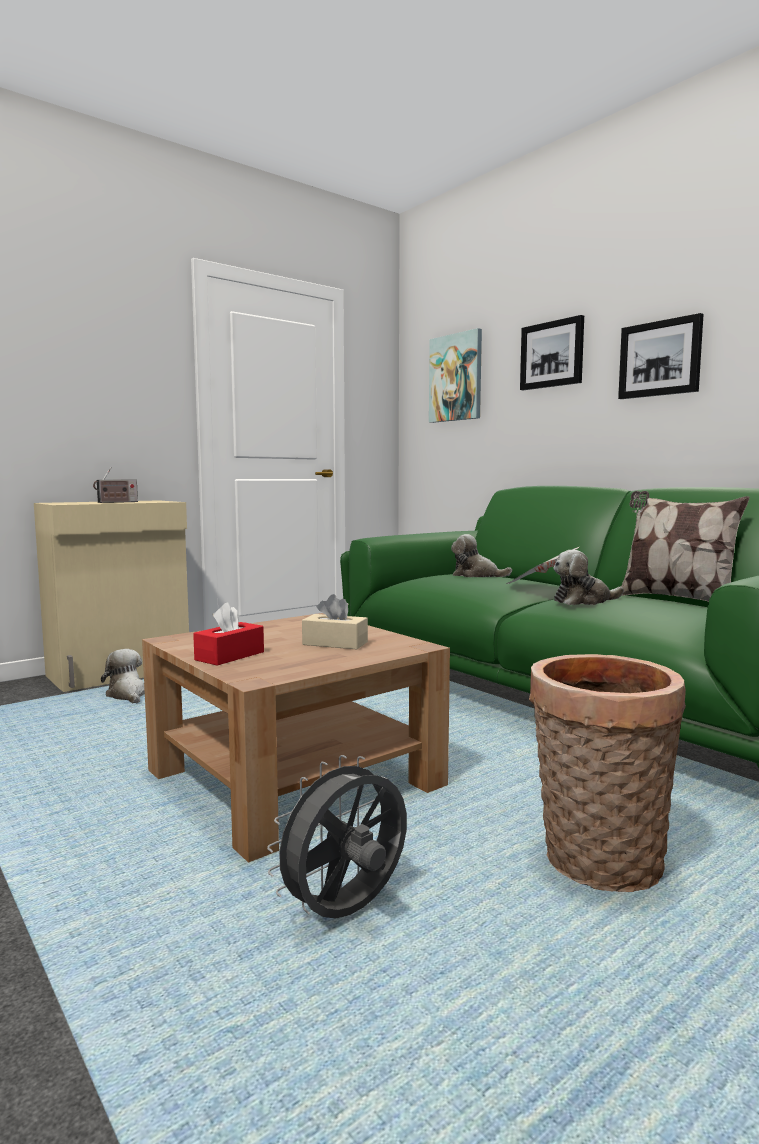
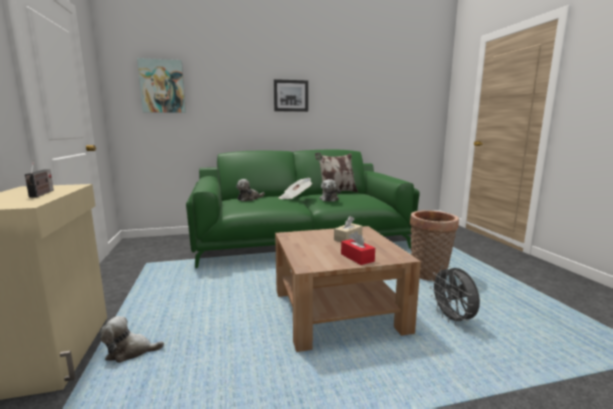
camera: 65 degrees left, 5 degrees up
picture [520,315,584,390] -> none

